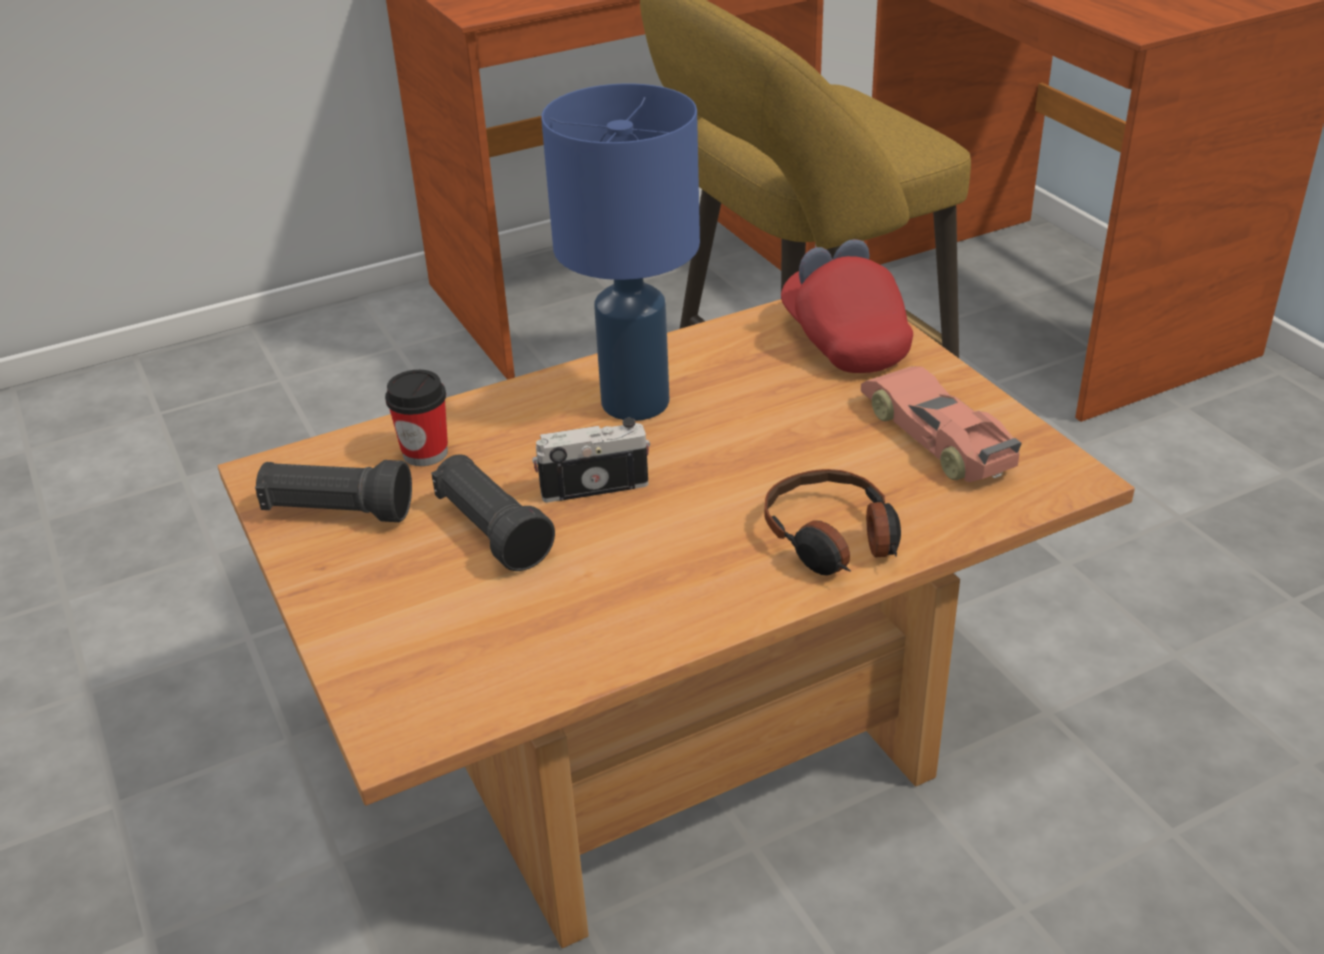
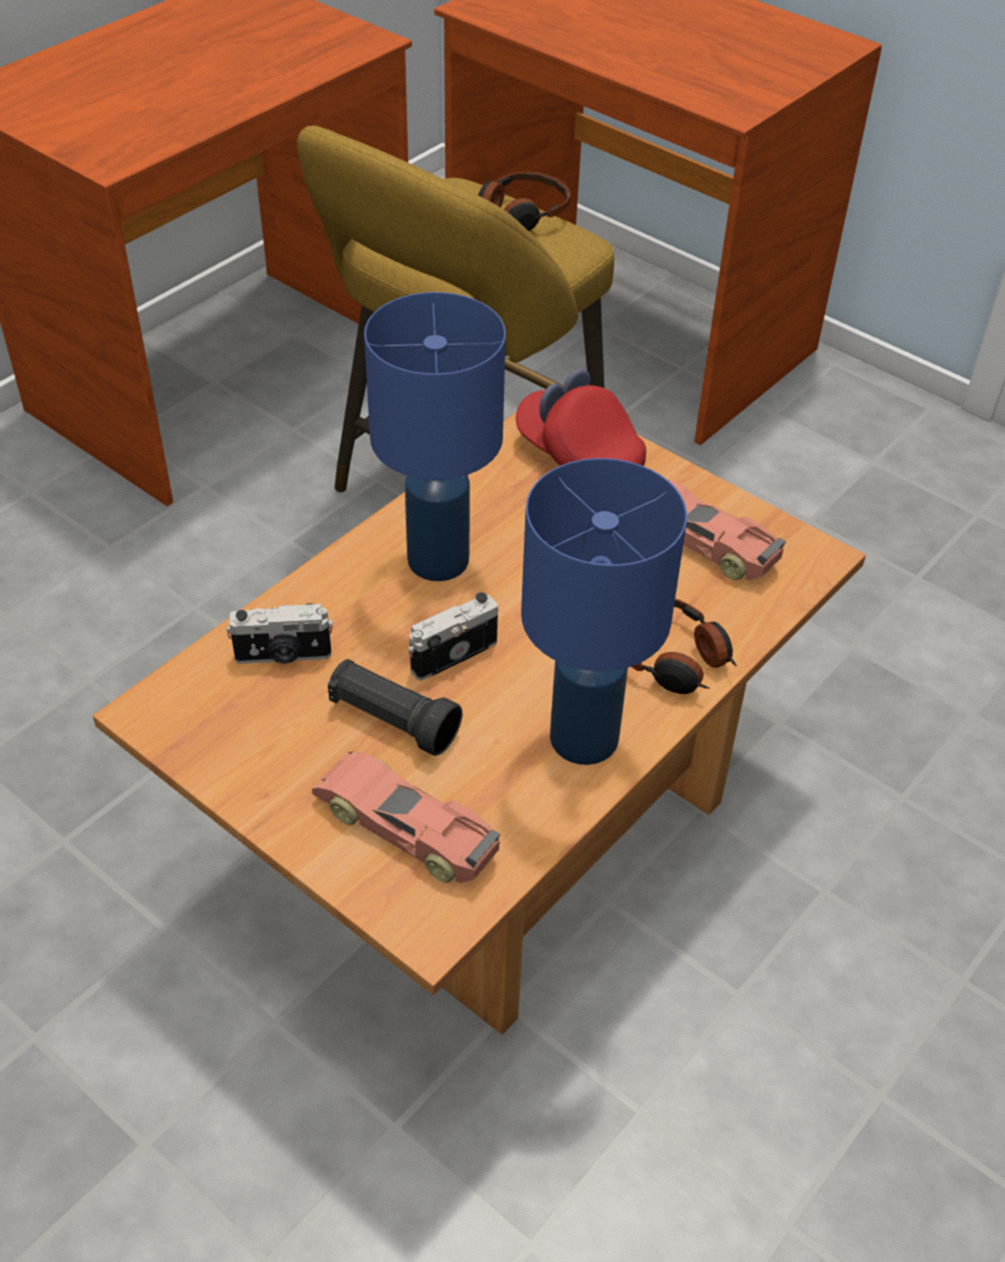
camera: 25 degrees left, 10 degrees up
black flashlight [255,460,412,522] -> none
cup [385,370,448,466] -> camera [227,603,333,664]
none -> toy car [312,751,501,883]
none -> headphones [478,172,570,231]
none -> blue table lamp [521,458,687,765]

